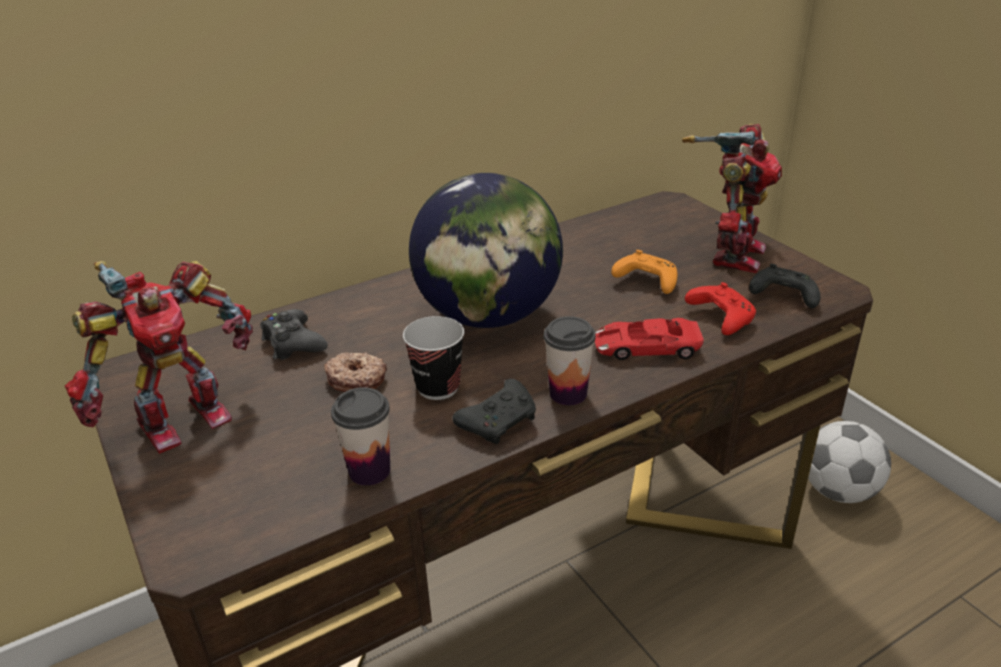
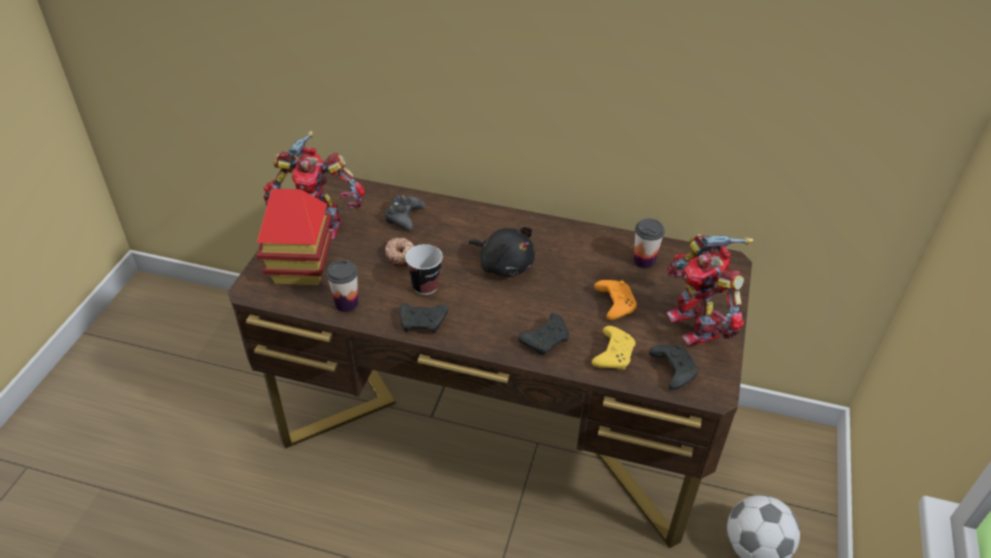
camera: 45 degrees right, 10 degrees up
globe [409,173,563,328] -> black plush toy [469,227,535,277]
cup [544,316,596,405] -> cup moved to [633,219,665,269]
red toy car [595,318,704,360] -> black game controller [518,313,569,356]
toy robot [682,124,782,273] -> toy robot turned 90 degrees clockwise [666,234,754,346]
red game controller [685,282,756,335] -> yellow game controller [592,326,636,370]
none -> toy house [257,188,332,285]

